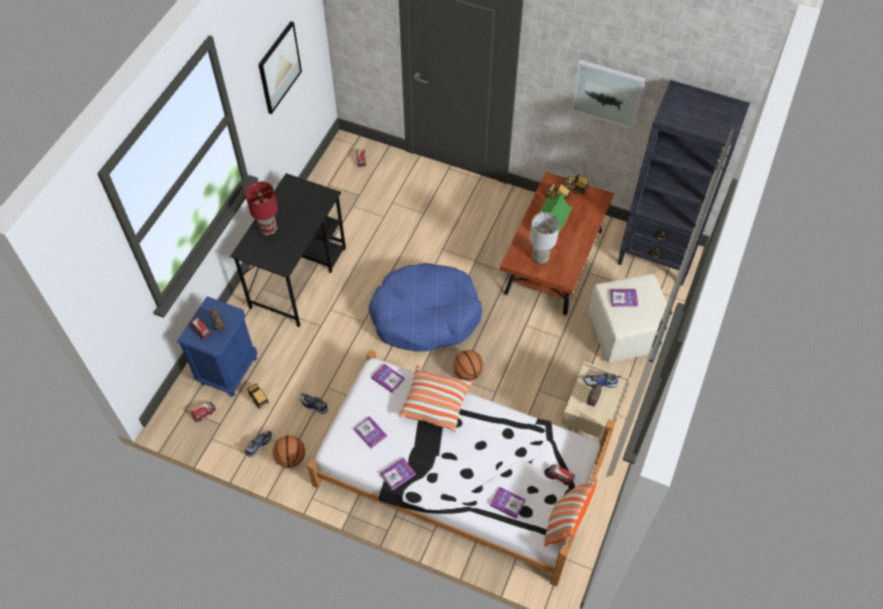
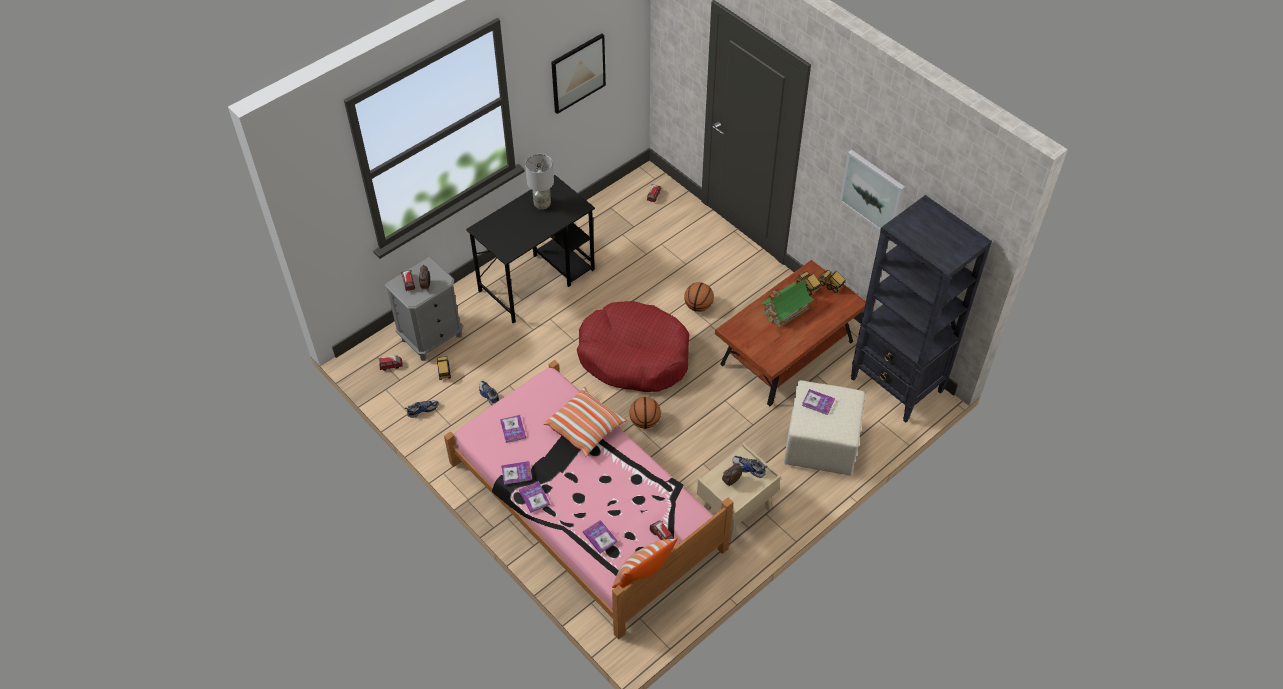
camera: 25 degrees right, 5 degrees down
blue nightstand [177,296,258,397] -> grey nightstand [385,257,463,361]
red table lamp [245,181,278,236] -> none
basketball [273,435,305,468] -> basketball moved to [684,282,714,312]
white bed [307,350,616,587] -> pink bed [444,360,733,640]
blue dog bed [369,263,482,352] -> red dog bed [577,301,689,392]
book [371,364,405,393] -> book moved to [519,481,550,513]
grey table lamp [530,213,560,264] -> grey table lamp moved to [525,154,554,210]

